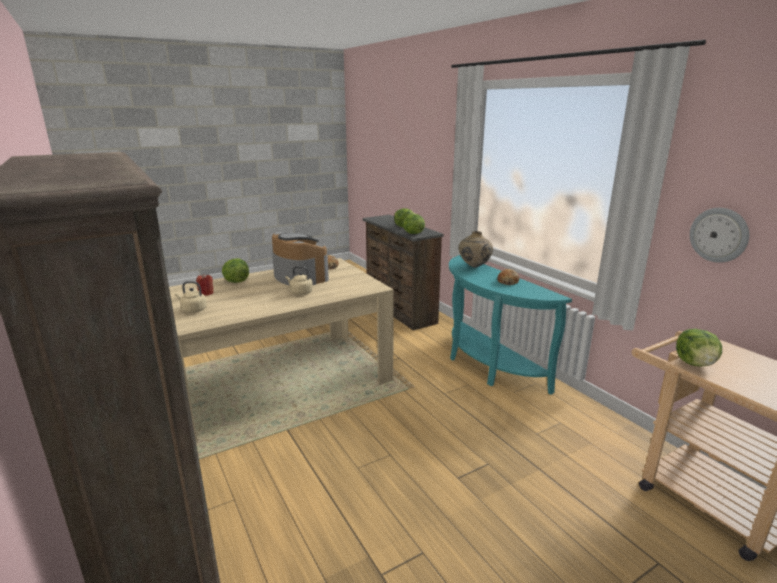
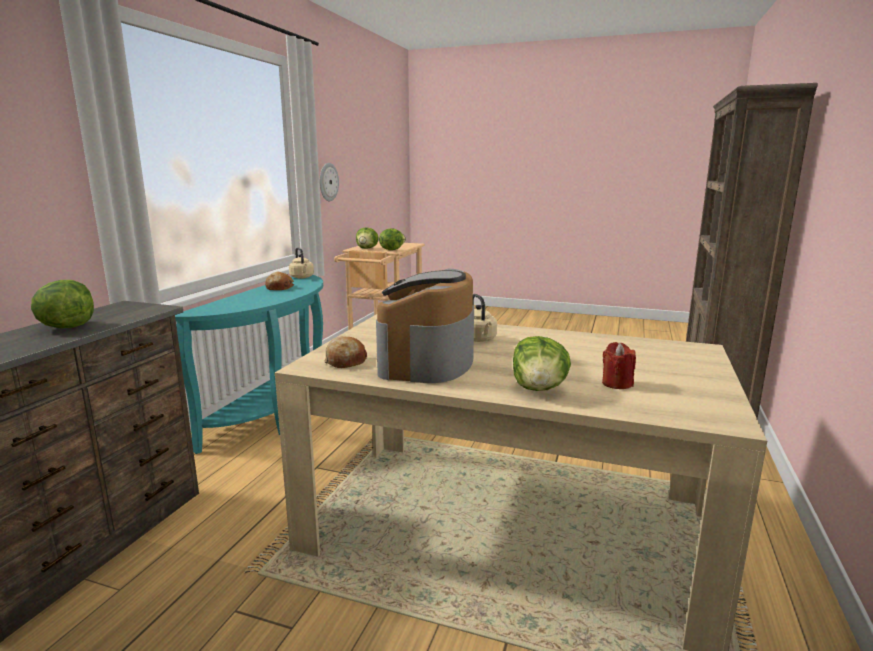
camera: 130 degrees left, 5 degrees down
beige kettle [175,281,207,313] -> beige kettle moved to [289,247,314,278]
lettuce [403,214,425,234] -> lettuce moved to [356,227,379,249]
beige vase [458,231,493,268] -> none

